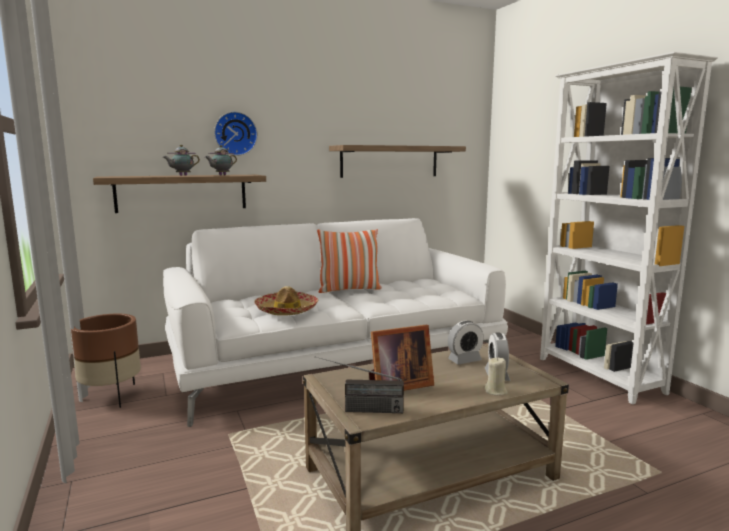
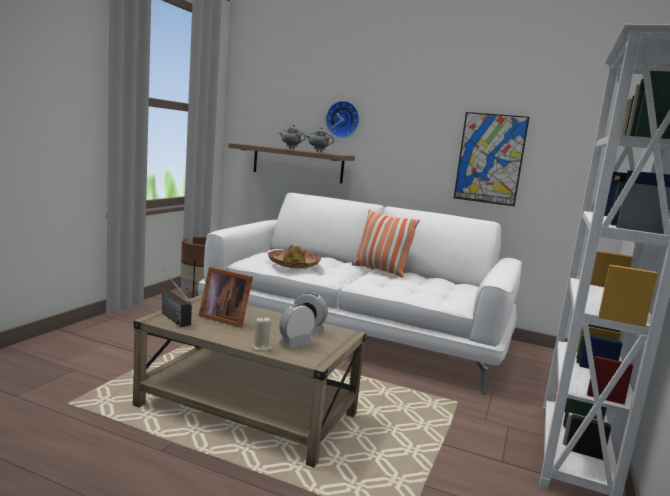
camera: 45 degrees right, 0 degrees up
shelf [329,145,466,178] -> picture [454,112,529,206]

